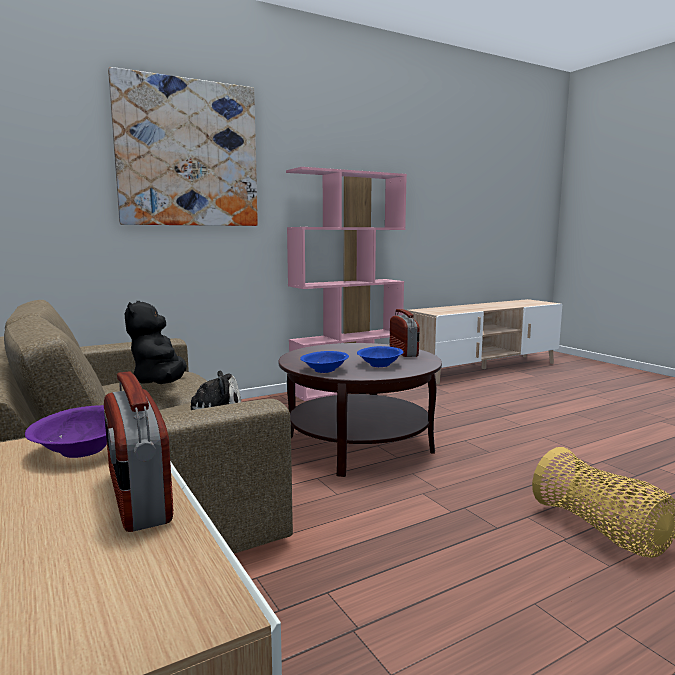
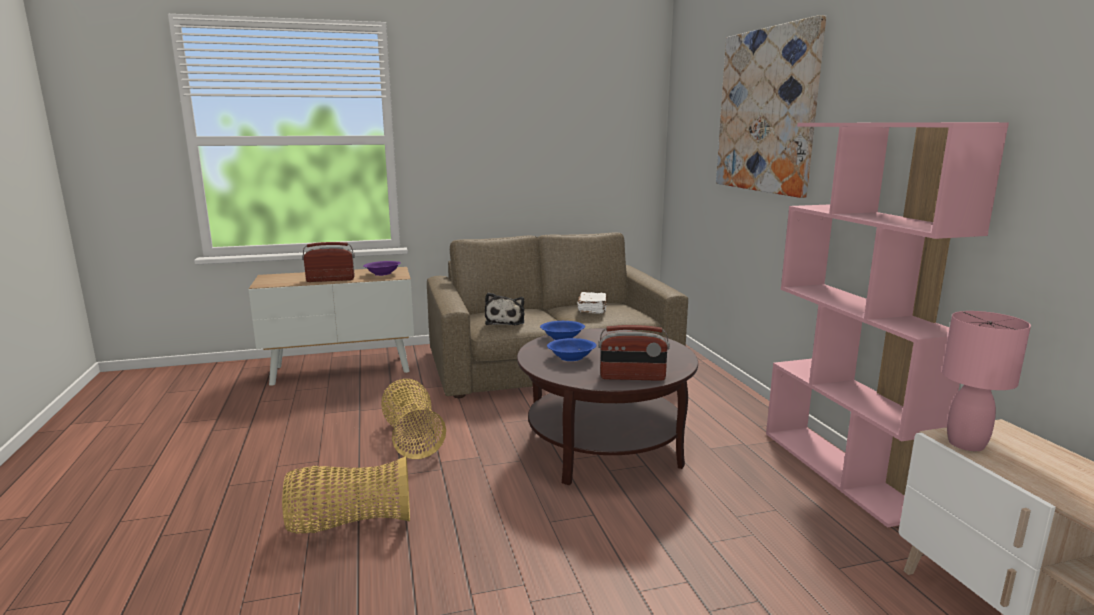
camera: 105 degrees right, 5 degrees up
black plush toy [125,301,187,384] -> white book [577,292,607,314]
none -> basket [381,379,446,459]
none -> pink table lamp [942,311,1031,451]

